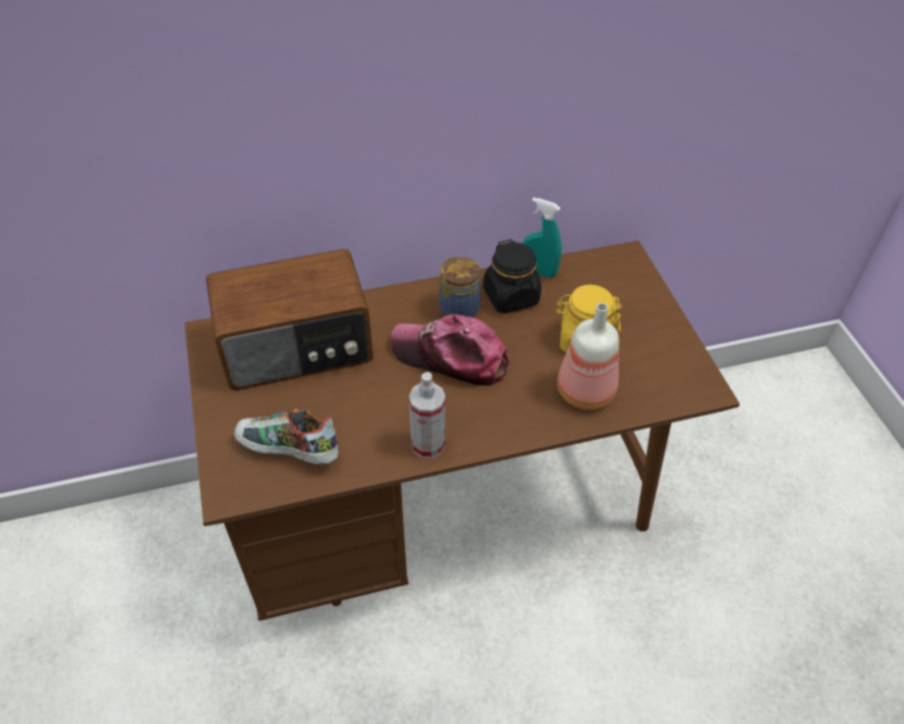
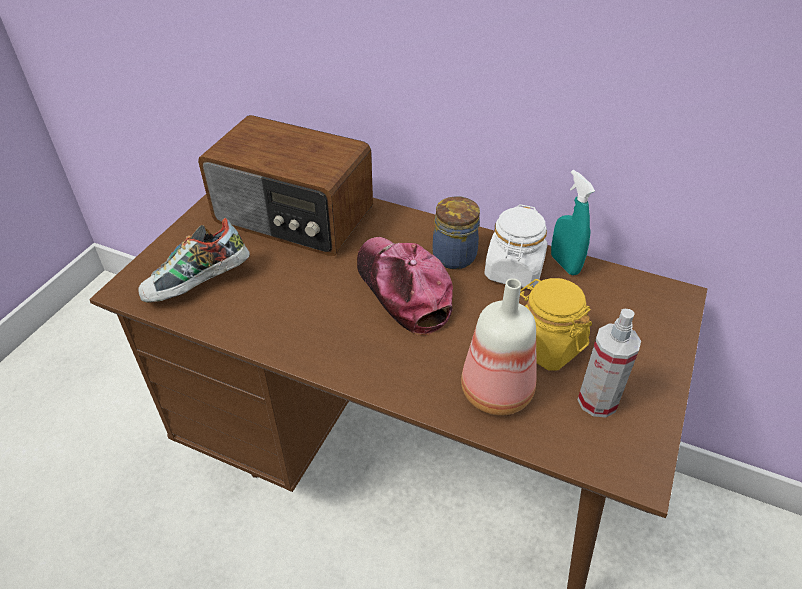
camera: 40 degrees right, 5 degrees down
shoe [234,409,339,464] -> shoe turned 90 degrees counterclockwise [139,218,250,303]
spray bottle [409,372,445,459] -> spray bottle moved to [577,309,641,417]
black jar [483,239,541,313] -> white jar [484,204,548,288]

